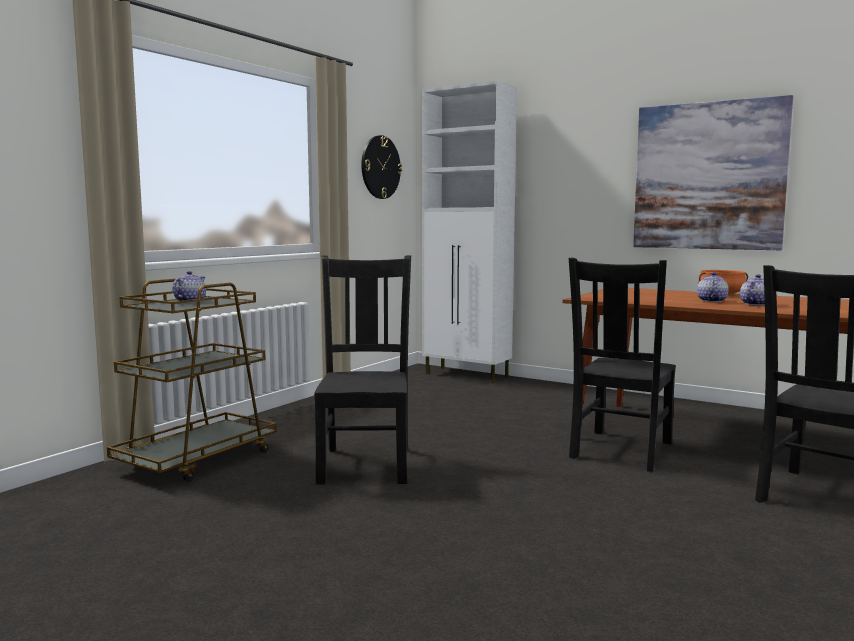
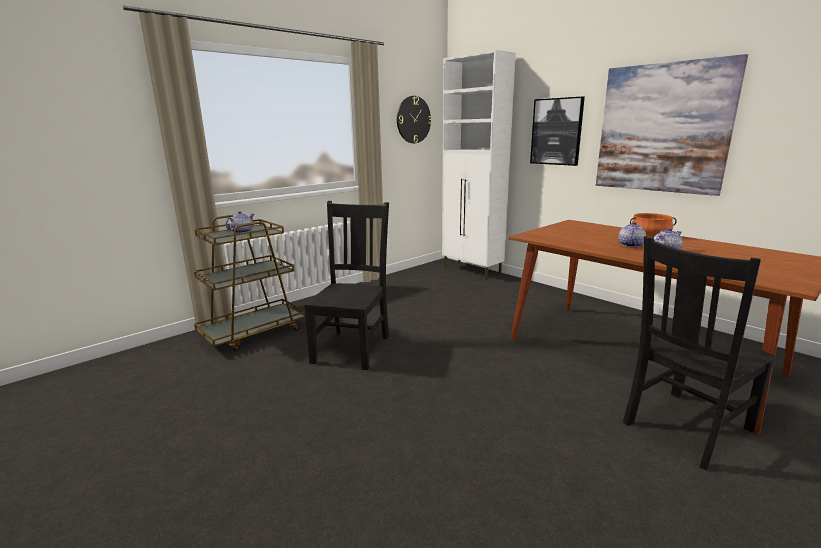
camera: 15 degrees right, 10 degrees up
black chair [569,257,676,472] -> none
none -> picture [530,97,585,166]

